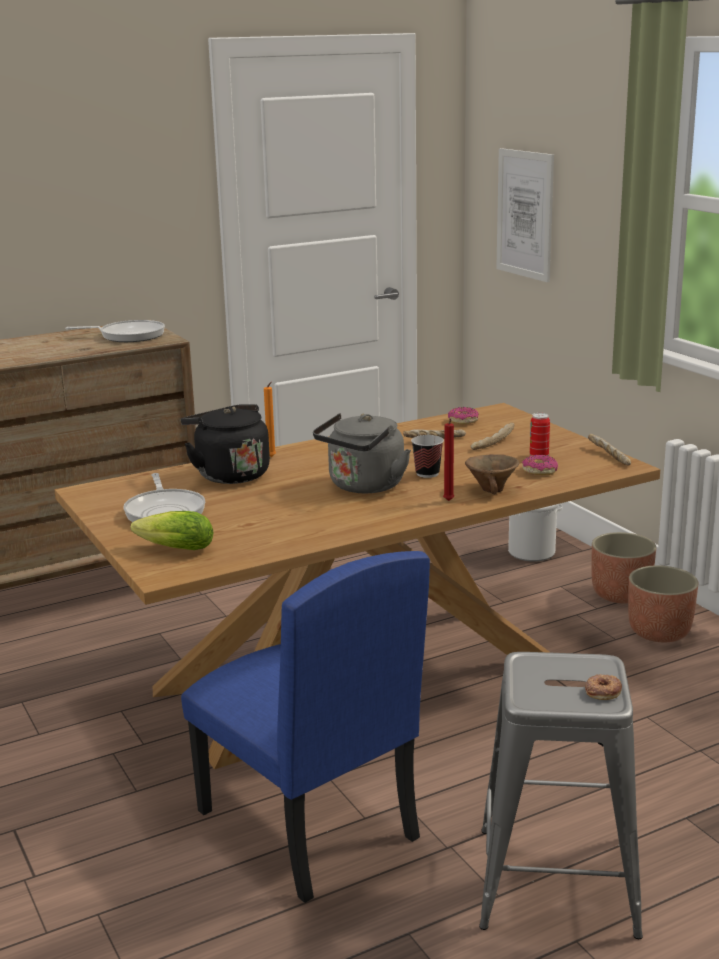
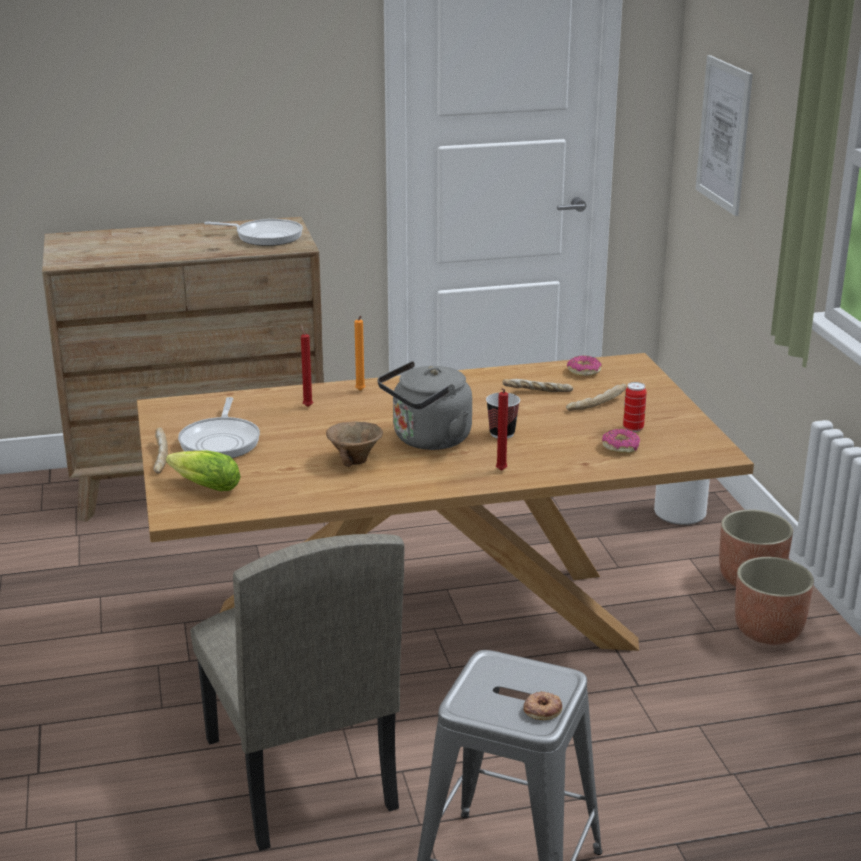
camera: 15 degrees right, 5 degrees up
black kettle [181,404,270,484] -> red candle [301,325,313,407]
blue chair [181,551,430,903] -> beige chair [190,534,404,851]
brown bowl [465,454,519,494] -> brown bowl moved to [326,421,383,467]
bread [588,434,631,465] -> bread moved to [153,427,168,473]

